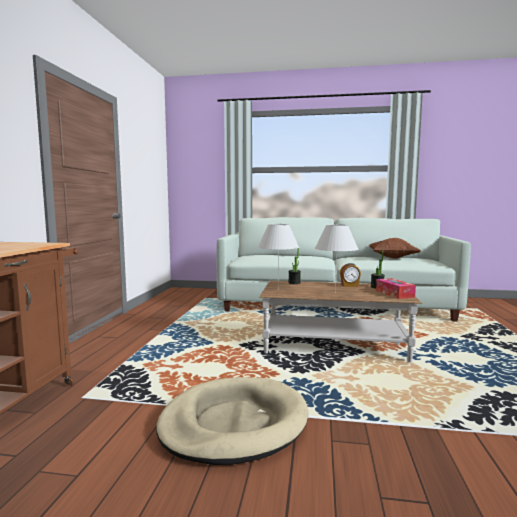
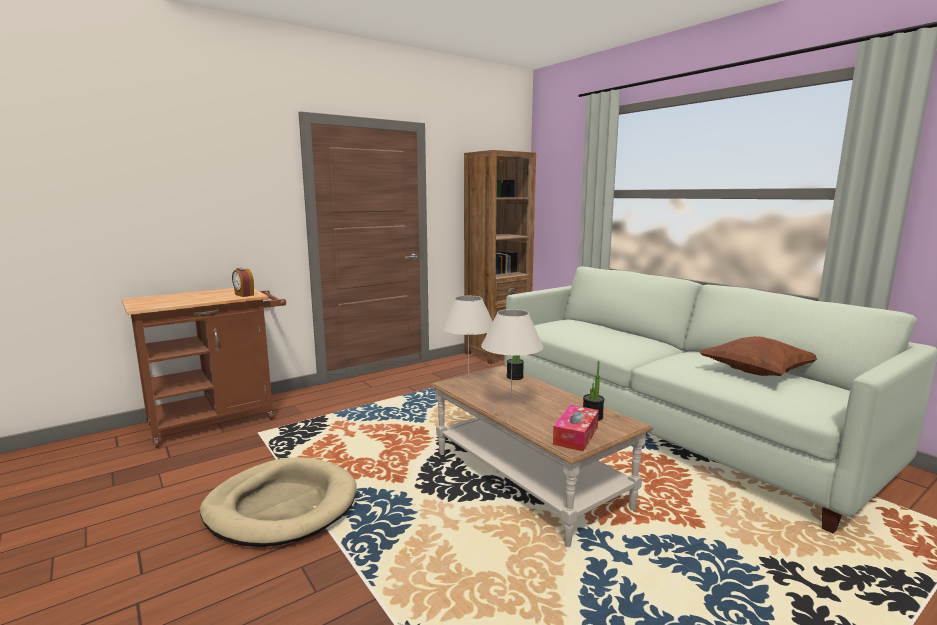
camera: 45 degrees right, 5 degrees up
alarm clock [340,263,361,287] -> alarm clock moved to [232,268,254,297]
none -> brown bookcase [464,150,536,364]

